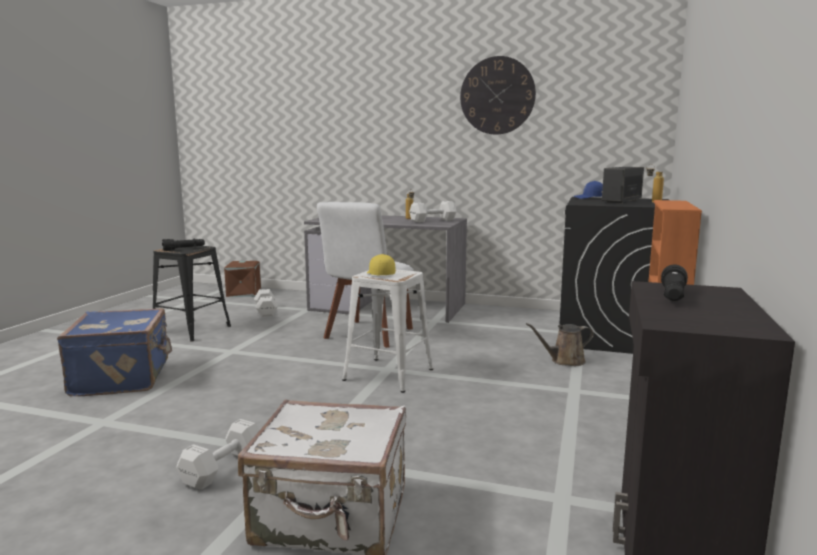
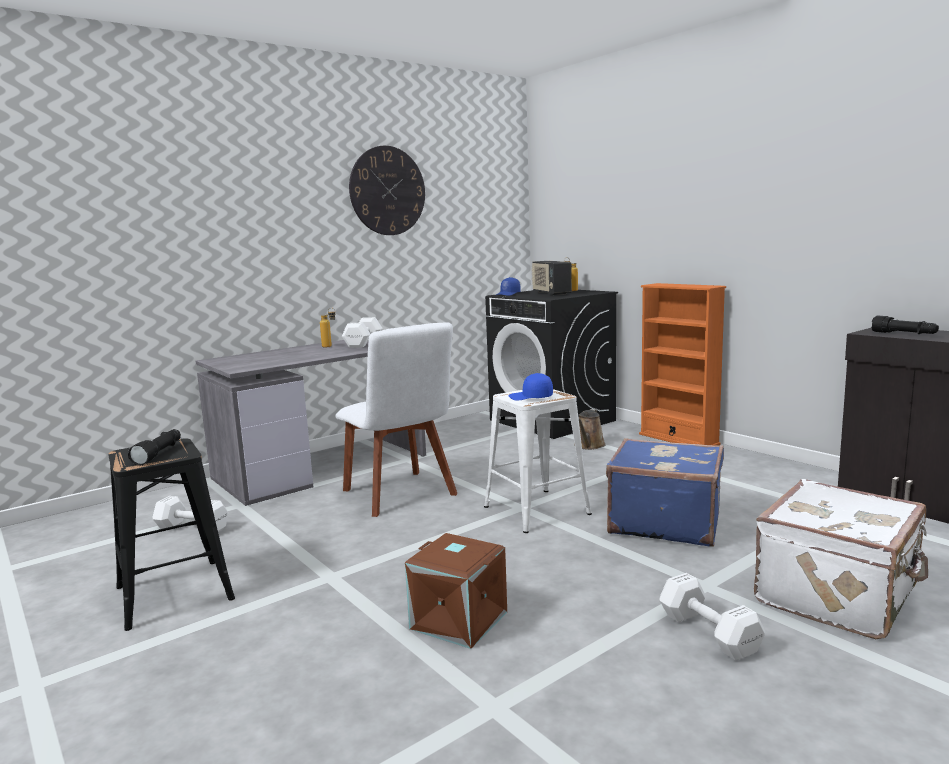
camera: 55 degrees left, 0 degrees up
blue suitcase [57,308,172,396] -> blue suitcase moved to [606,438,724,547]
brown storage box [224,261,261,297] -> brown storage box moved to [405,533,507,649]
yellow cap [367,254,395,275] -> blue cap [509,373,553,400]

